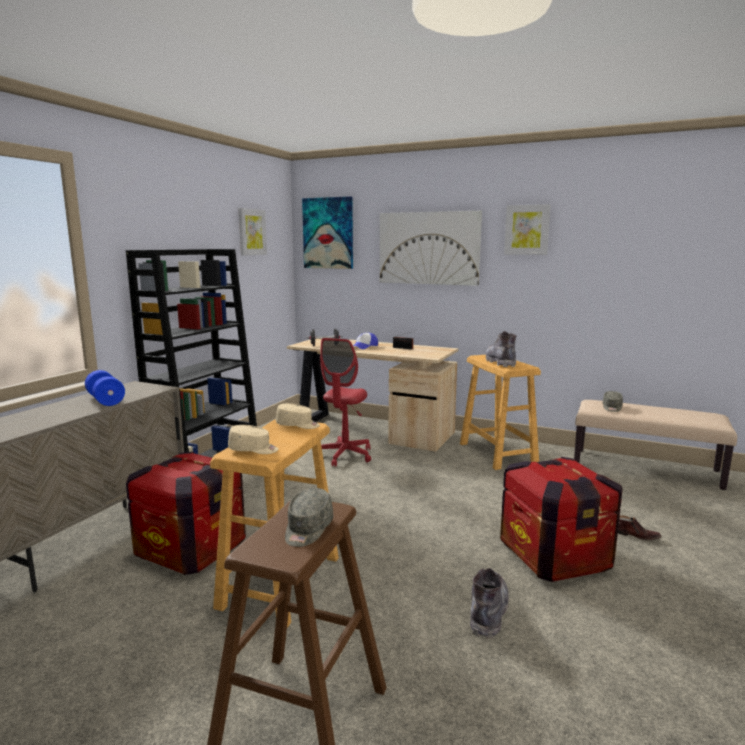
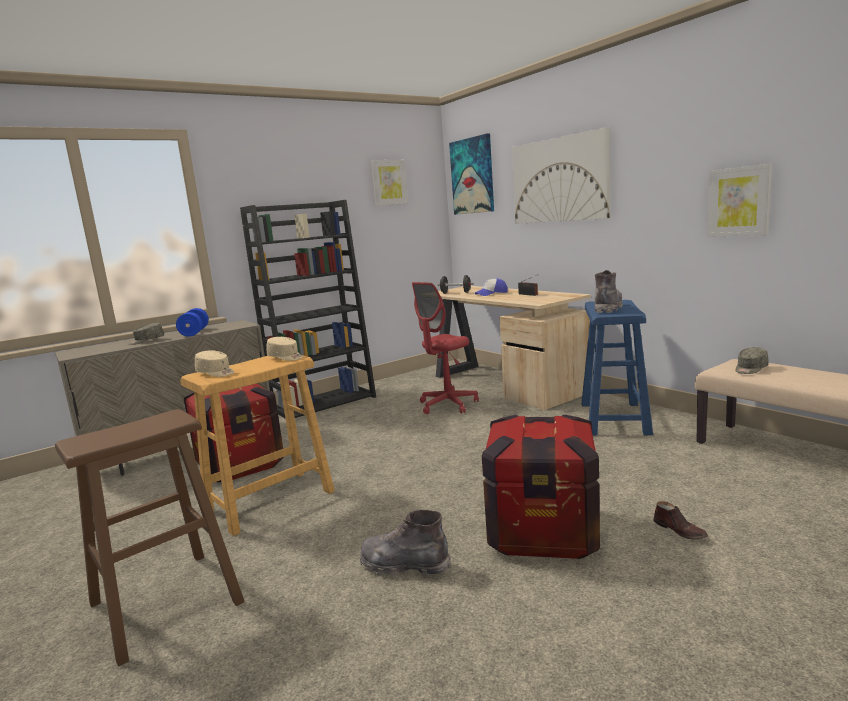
camera: 30 degrees right, 0 degrees up
grey cap [285,488,333,547] -> grey cap moved to [129,323,164,345]
beige stool [460,355,541,470] -> blue stool [581,300,653,436]
grey boot [470,568,509,639] -> grey boot turned 120 degrees counterclockwise [359,510,451,577]
picture [504,204,551,255] -> picture moved to [707,164,772,237]

